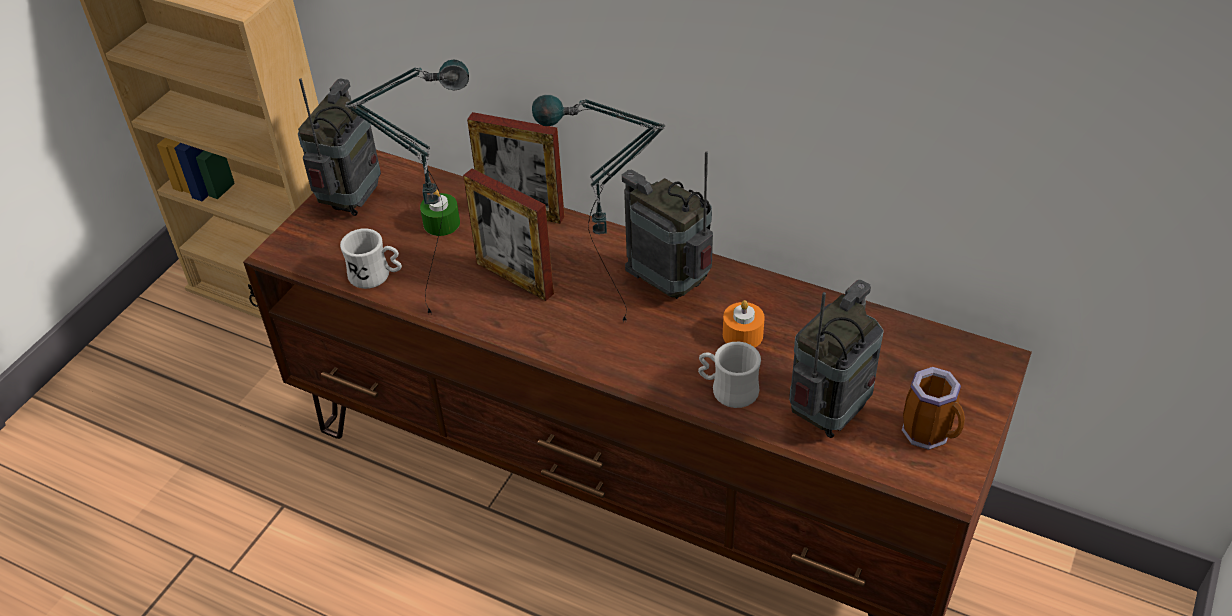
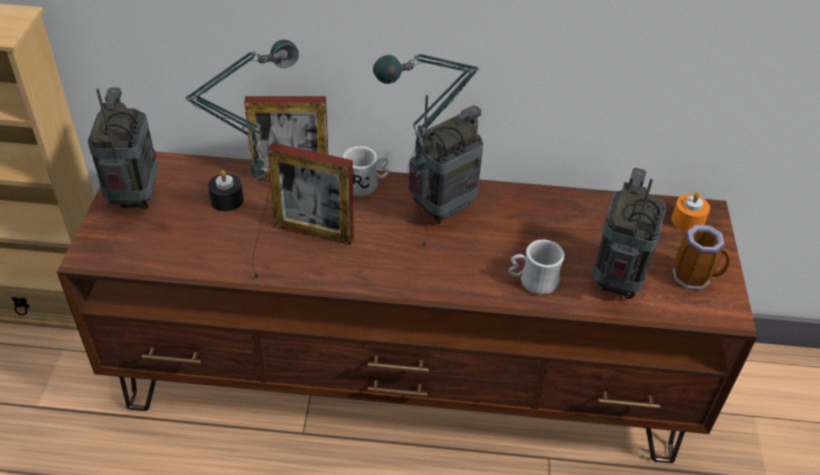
camera: 25 degrees left, 0 degrees up
white mug [340,228,402,289] -> white mug moved to [343,146,390,196]
green candle [420,190,460,236] -> black candle [208,170,244,211]
radio [622,151,713,299] -> radio turned 120 degrees clockwise [408,95,483,224]
orange candle [723,300,765,347] -> orange candle moved to [672,192,710,232]

